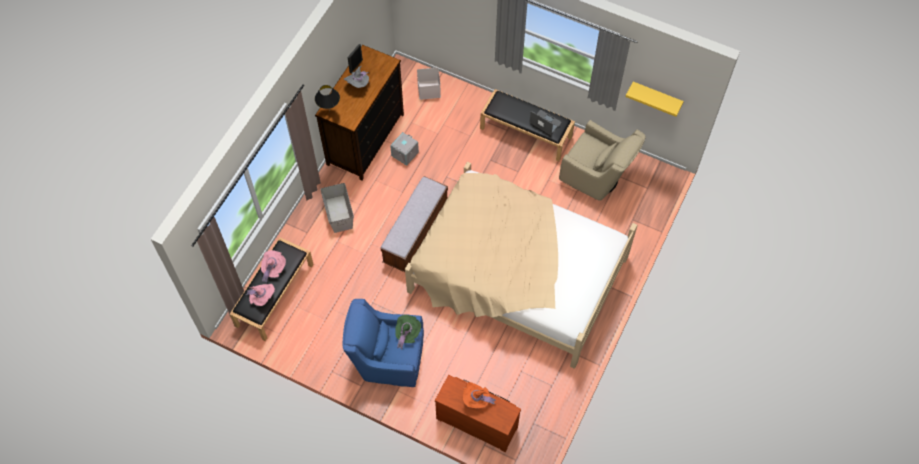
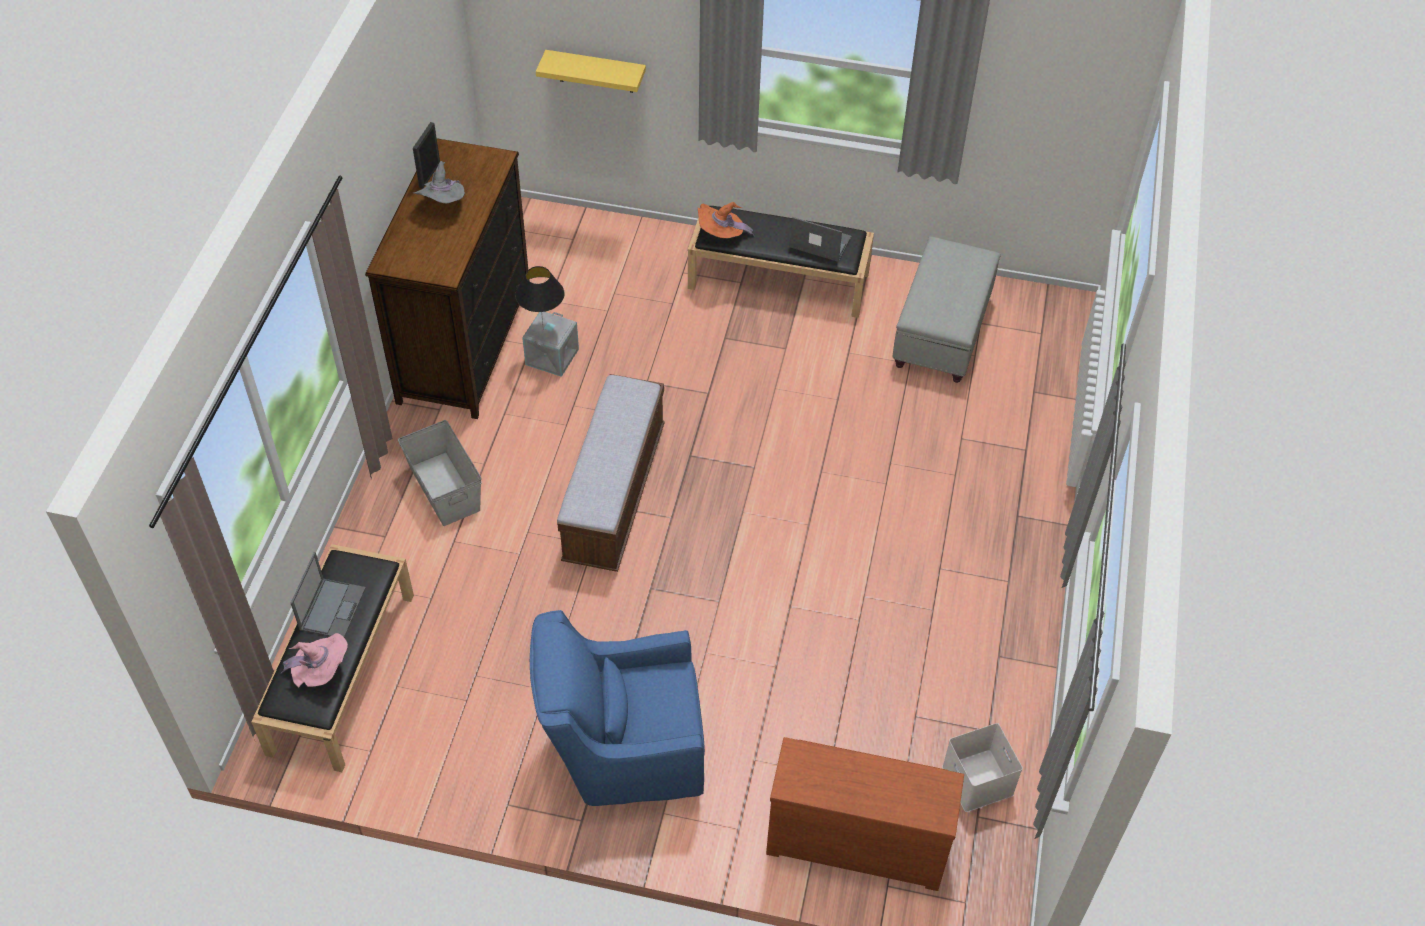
camera: 15 degrees left, 10 degrees down
pink hat [261,250,286,284] -> laptop [291,552,366,638]
black table lamp [315,85,340,111] -> black table lamp moved to [515,266,565,330]
green hat [395,315,421,350] -> none
beige bed [405,162,638,369] -> none
white storage box [417,68,441,100] -> white storage box moved to [942,723,1023,812]
orange hat [463,382,496,409] -> orange hat moved to [697,202,754,239]
beige armchair [559,120,646,201] -> grey ottoman [893,237,1001,383]
yellow shelf [626,82,684,117] -> yellow shelf moved to [536,50,646,93]

